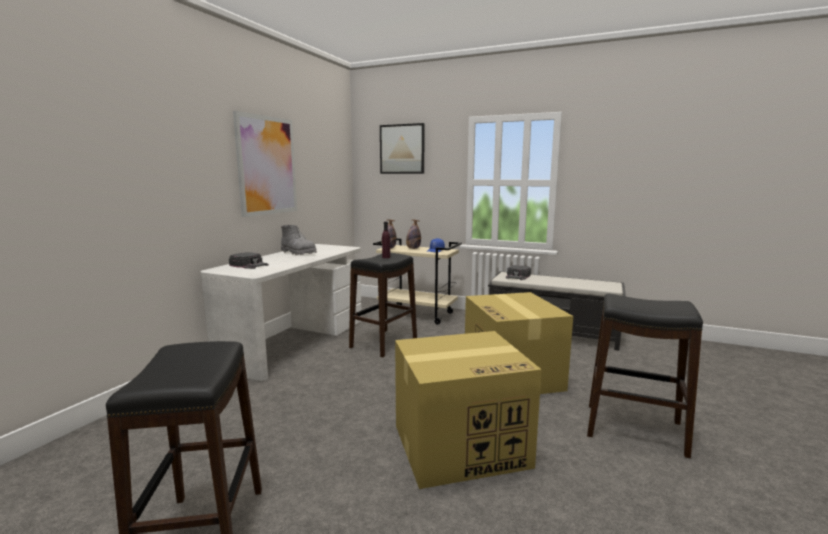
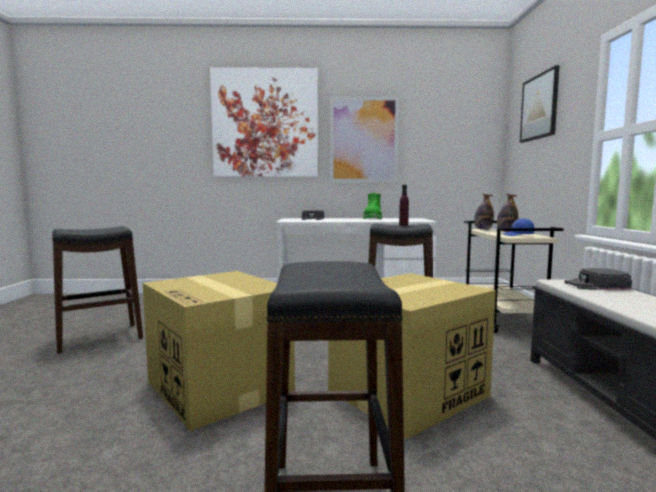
camera: 65 degrees right, 5 degrees down
grey boot [281,225,317,255] -> green boot [363,192,382,220]
none -> picture [210,67,318,177]

